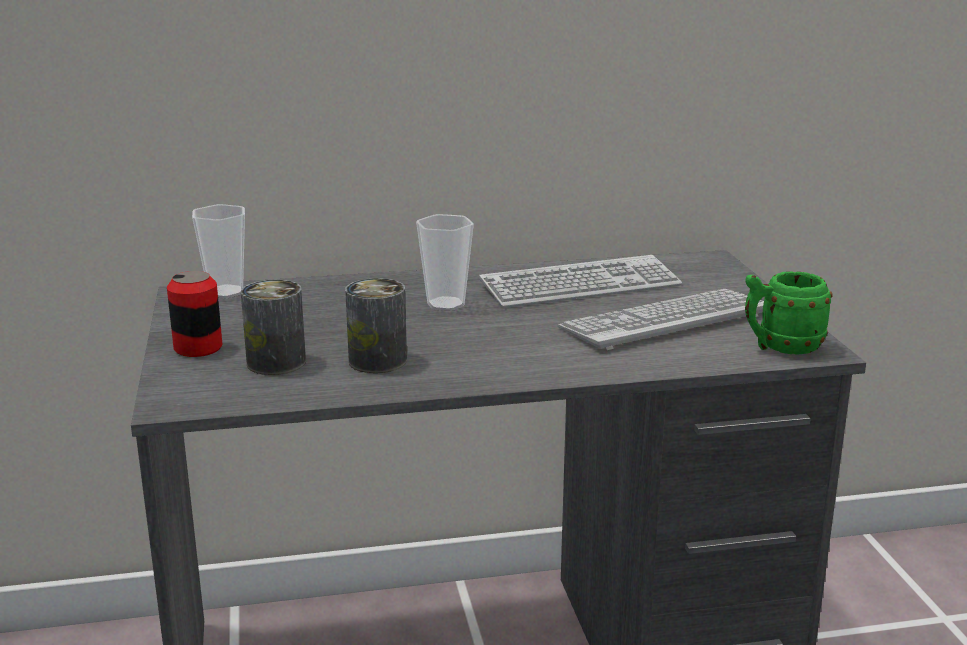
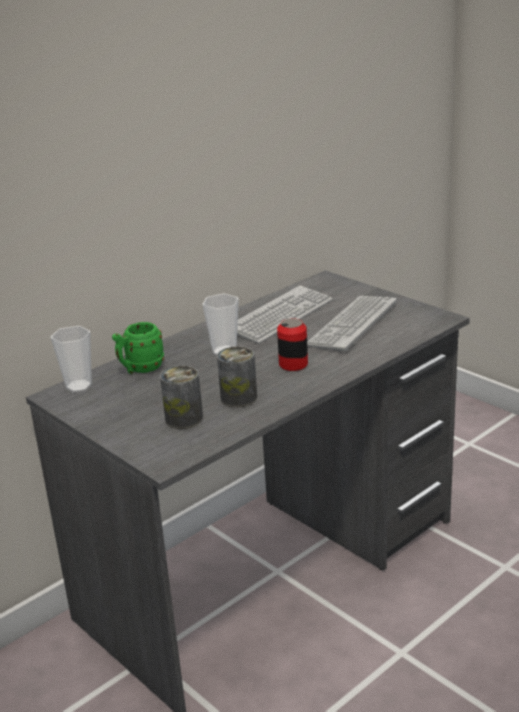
camera: 30 degrees left, 5 degrees up
can [167,271,222,357] -> can moved to [277,318,308,371]
green mug [745,271,833,355] -> green mug moved to [112,322,164,374]

